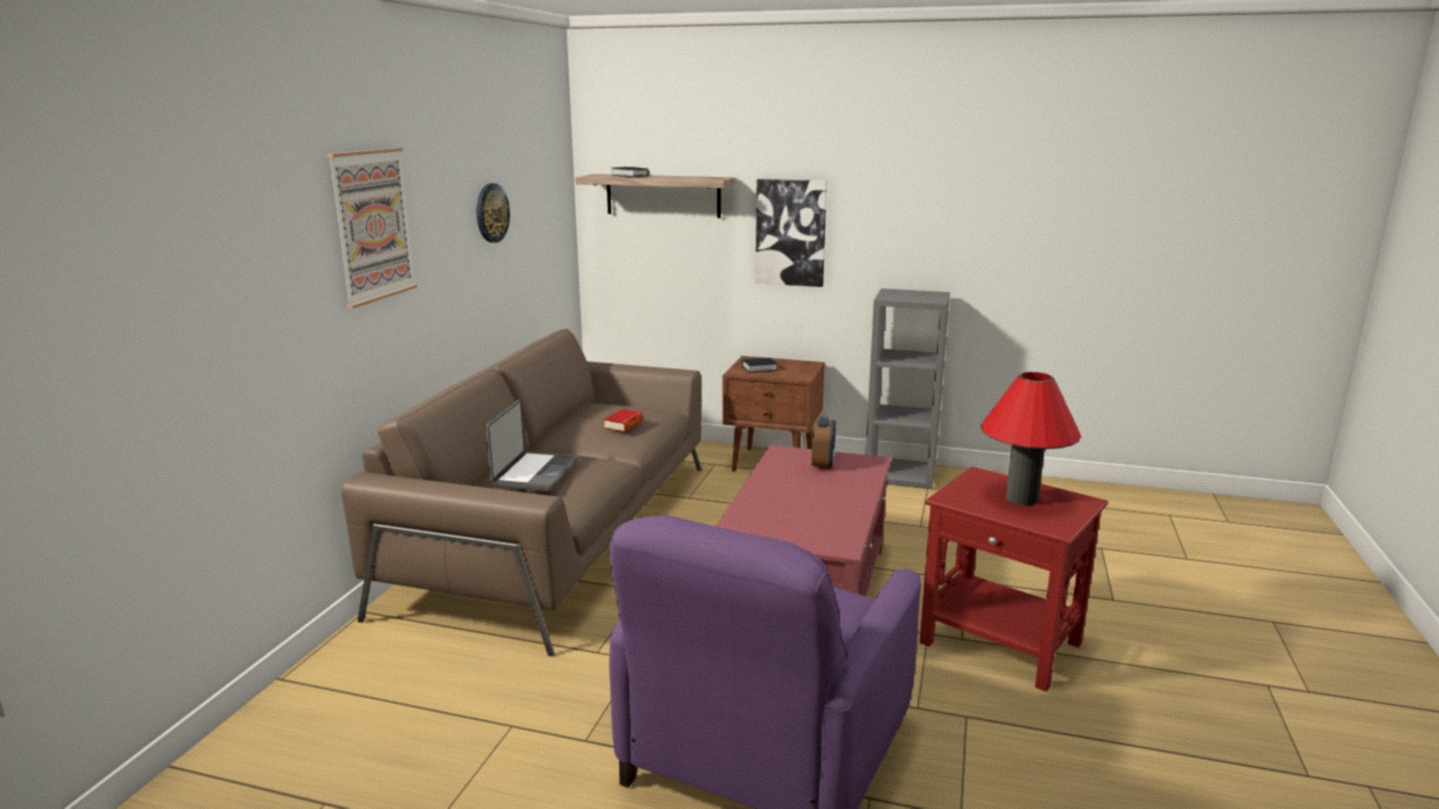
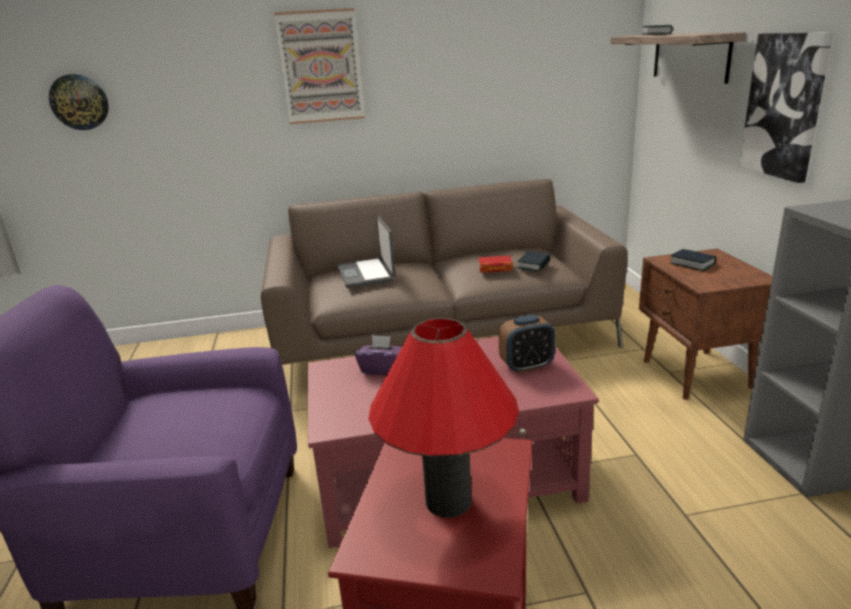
camera: 65 degrees right, 5 degrees up
wall clock [477,183,510,243] -> wall clock moved to [49,74,109,130]
laptop [485,400,578,491] -> laptop turned 90 degrees clockwise [337,215,396,288]
none -> purple tissue box [355,335,402,375]
none -> book [517,251,551,272]

